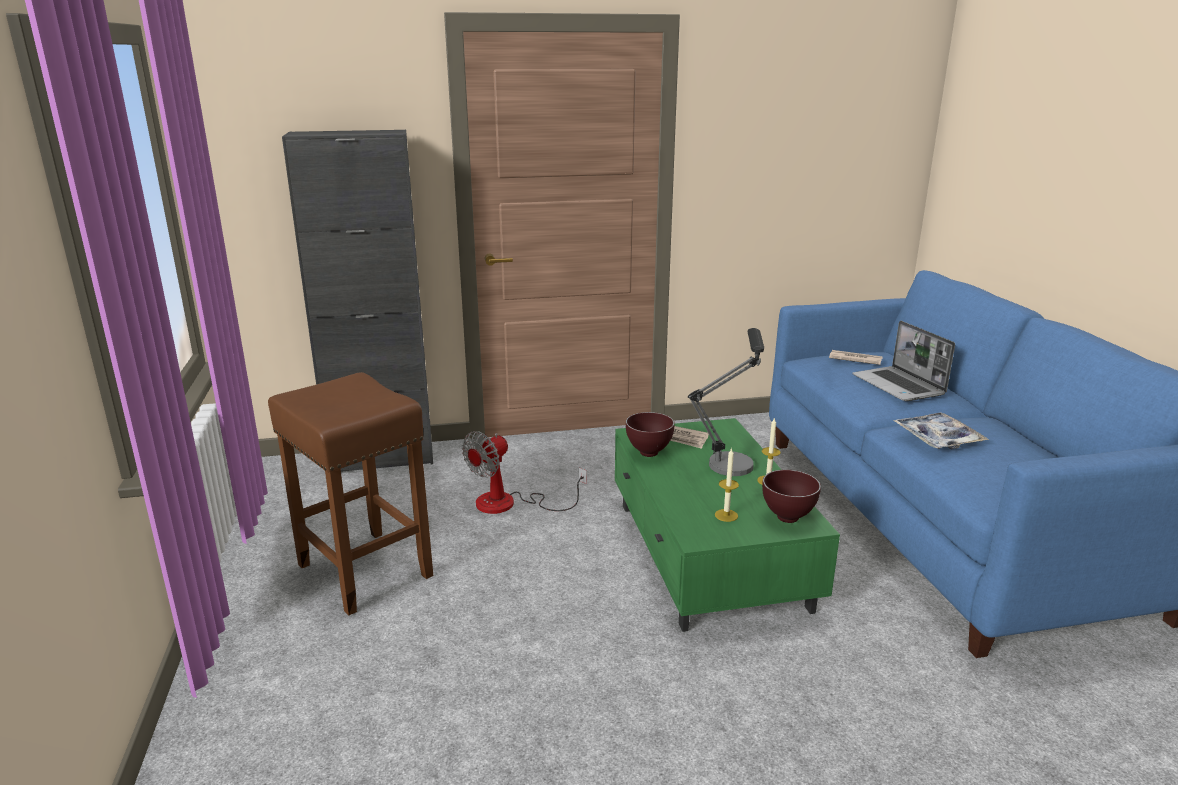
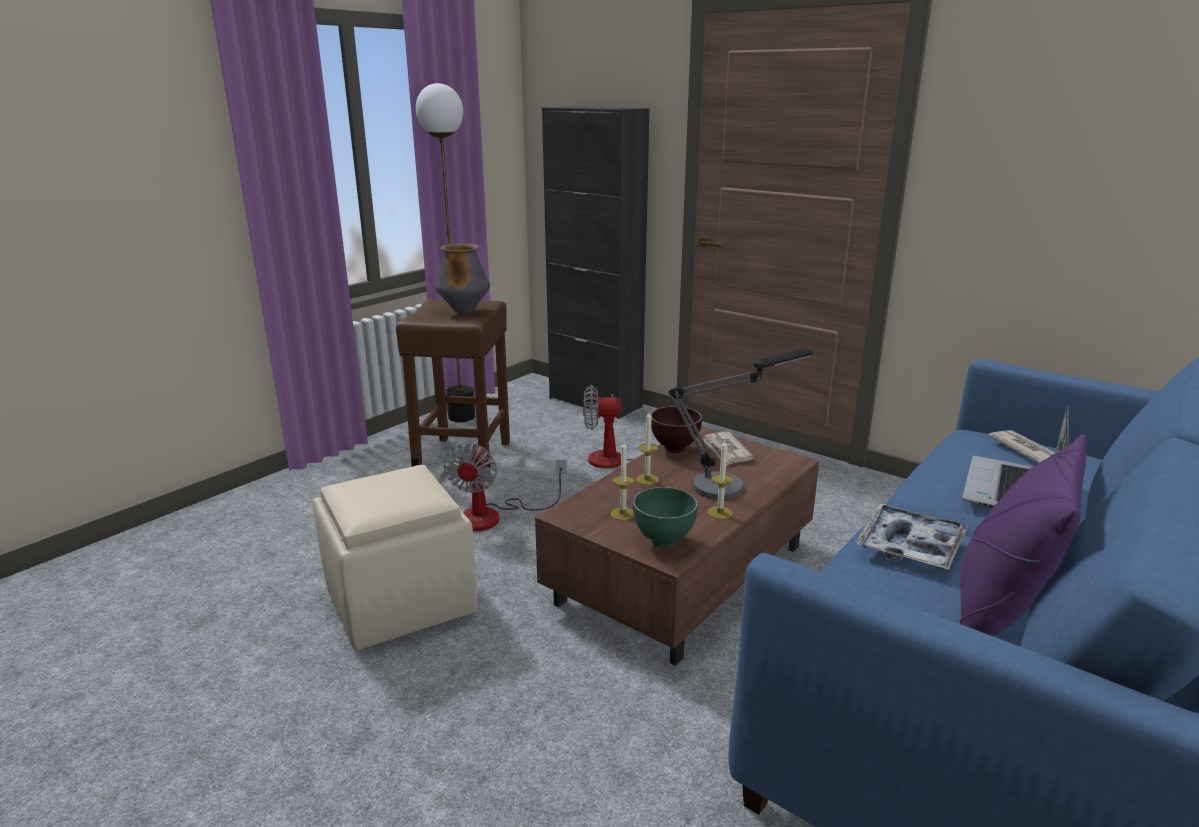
camera: 50 degrees right, 0 degrees up
green coffee table [615,418,840,632] -> brown coffee table [535,426,820,666]
brown bowl [762,470,821,523] -> green bowl [633,487,698,548]
none -> beige ottoman [313,465,478,651]
none -> floor lamp [416,83,475,422]
none -> vase [435,243,490,313]
none -> fan [444,443,566,531]
none -> candle [636,412,659,485]
none -> purple pillow [960,435,1086,636]

